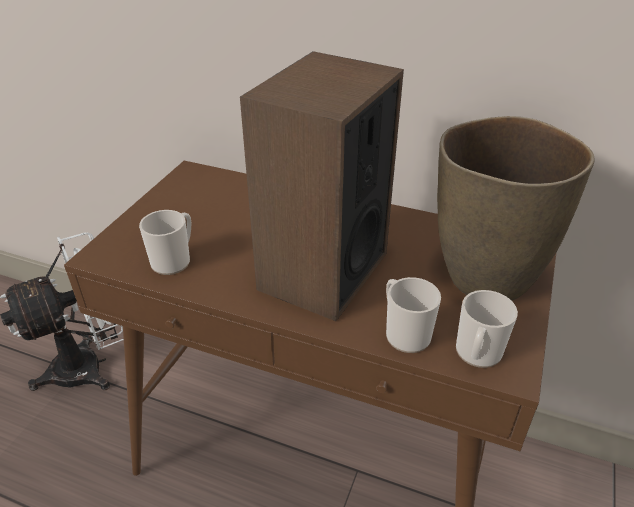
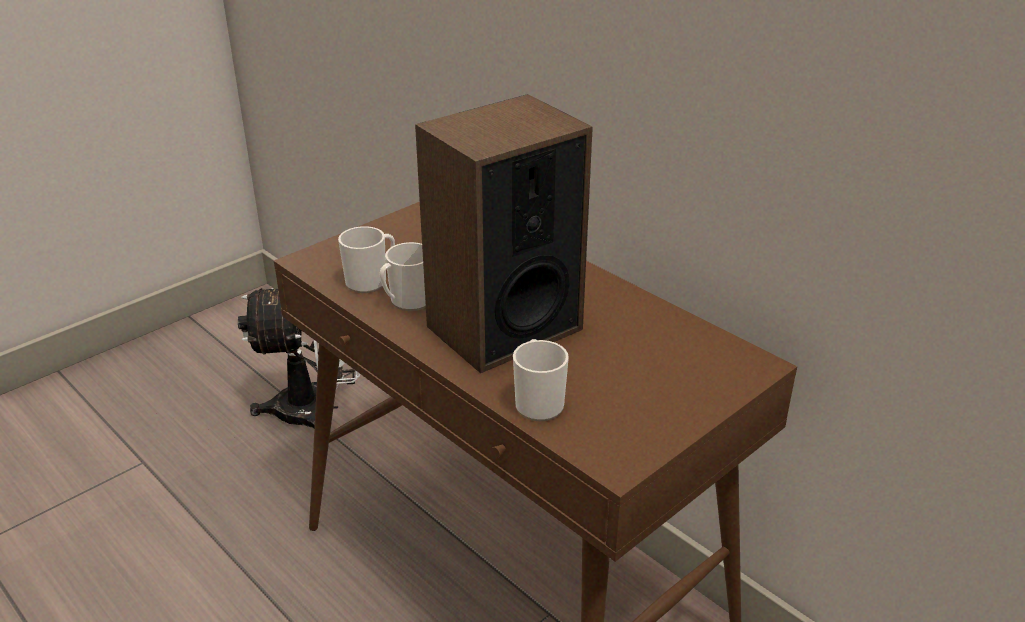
camera: 25 degrees right, 5 degrees down
brown vase [437,116,594,301] -> none
mug [456,290,518,368] -> mug moved to [379,242,426,311]

